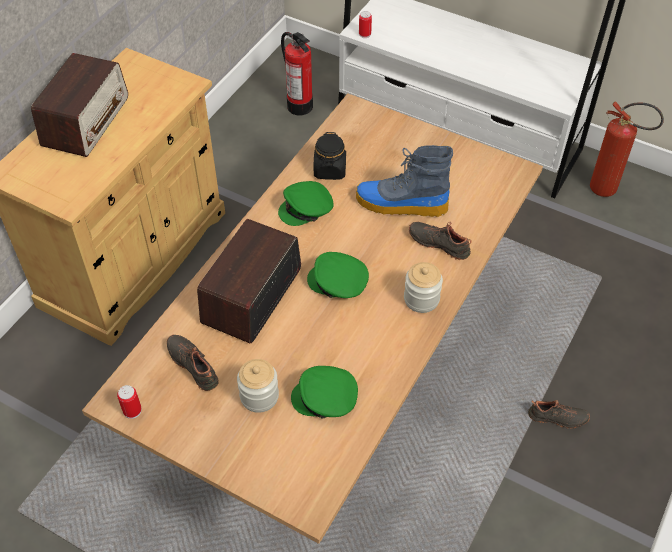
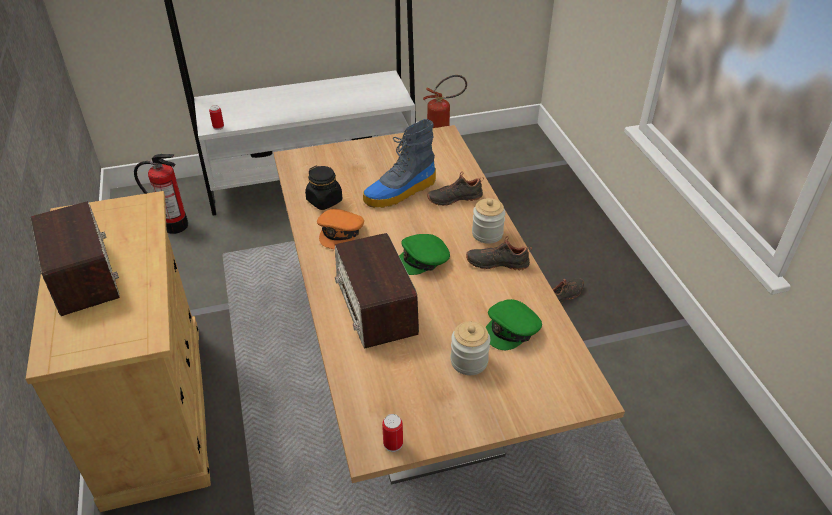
camera: 45 degrees left, 10 degrees down
black shoe [167,335,219,391] -> black shoe moved to [466,236,532,270]
green cap [278,181,334,226] -> orange cap [317,209,364,249]

